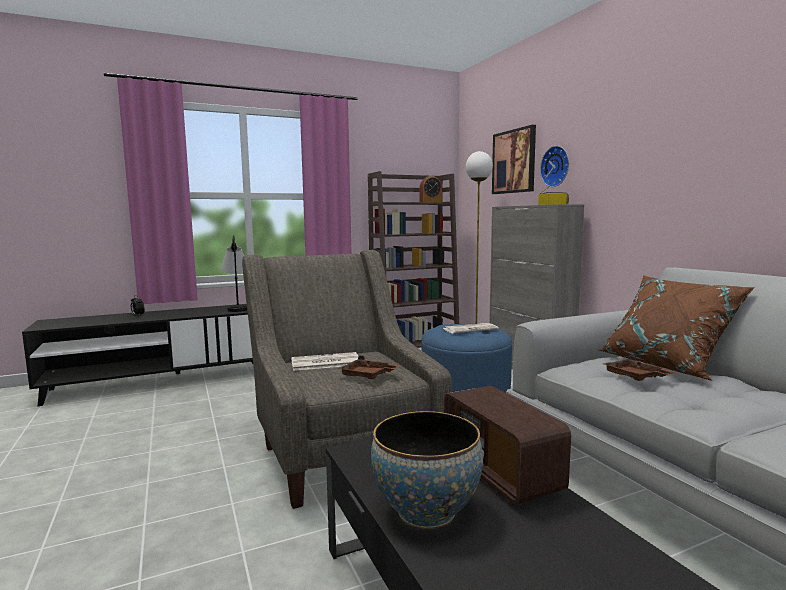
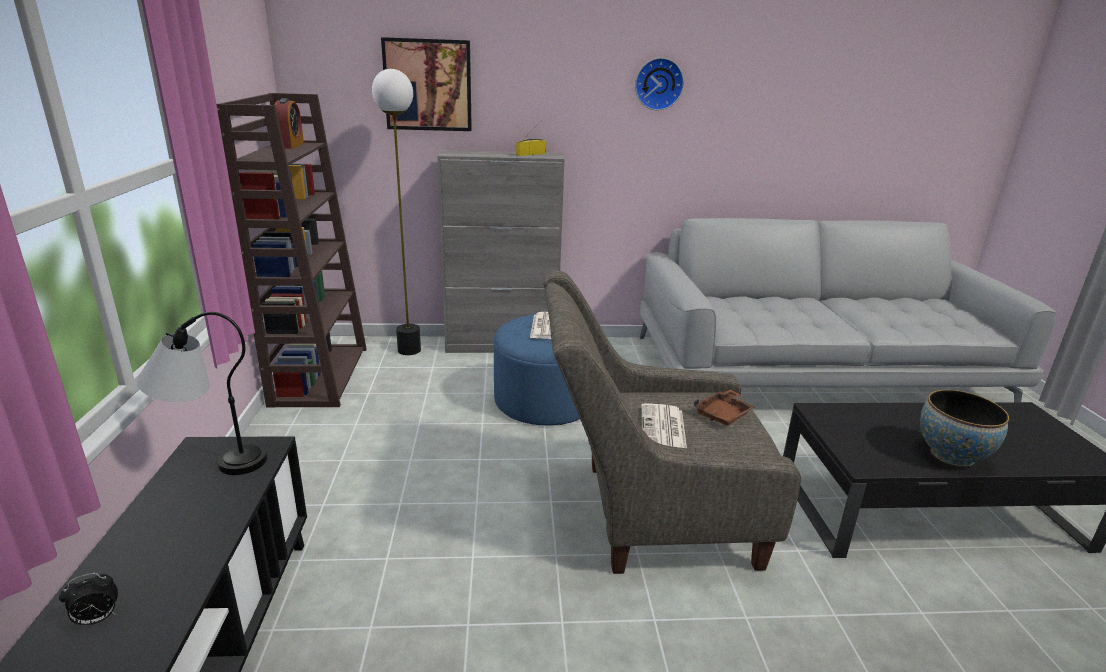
camera: 70 degrees left, 15 degrees up
radio [444,386,571,505] -> none
wall clock [540,146,569,187] -> wall clock moved to [635,58,684,111]
brown pillow [599,275,755,381] -> none
brown tray [603,355,676,381] -> none

